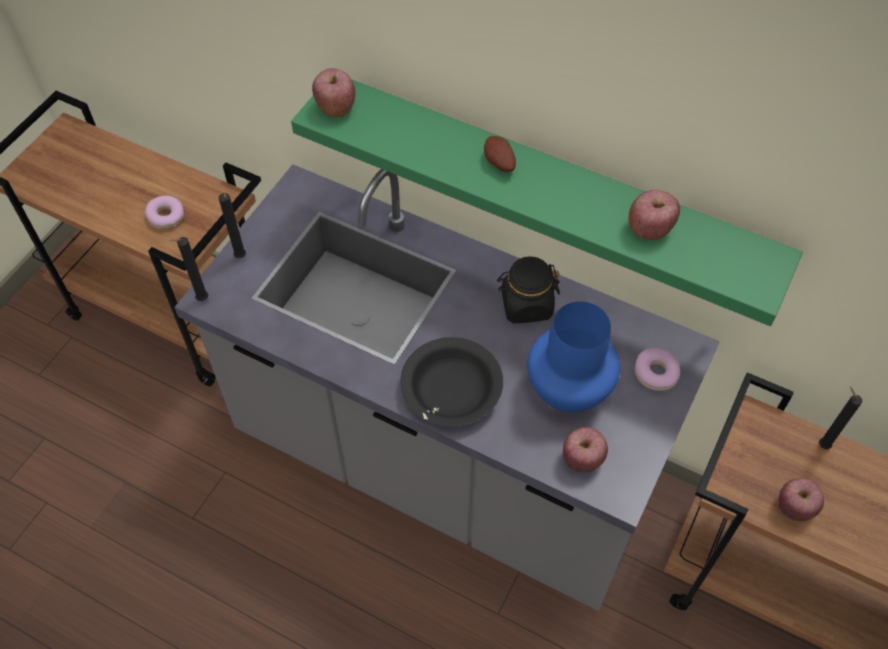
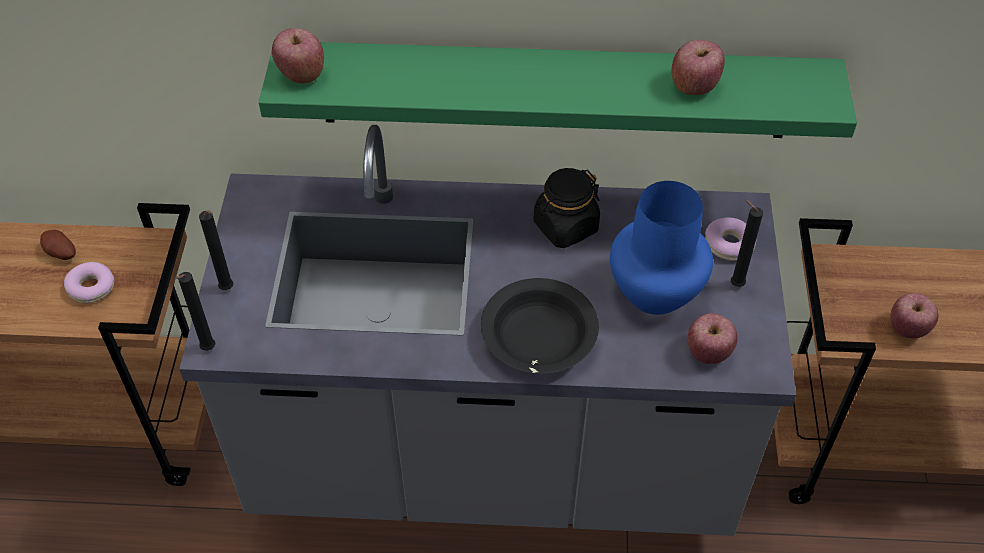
camera: 25 degrees left, 5 degrees down
potato [484,136,516,172] -> potato moved to [40,230,76,260]
black candle [819,387,863,449] -> black candle moved to [731,199,763,287]

